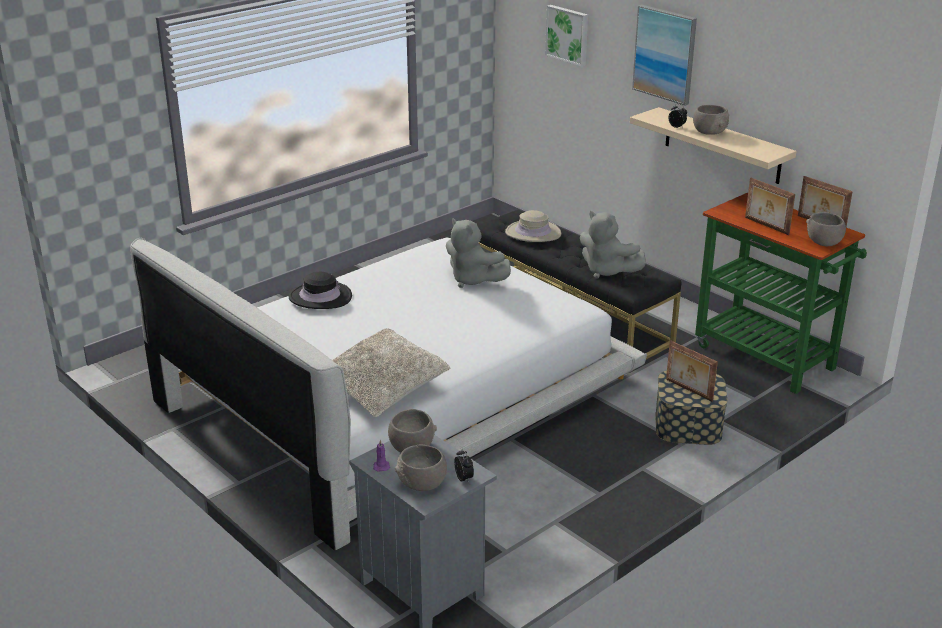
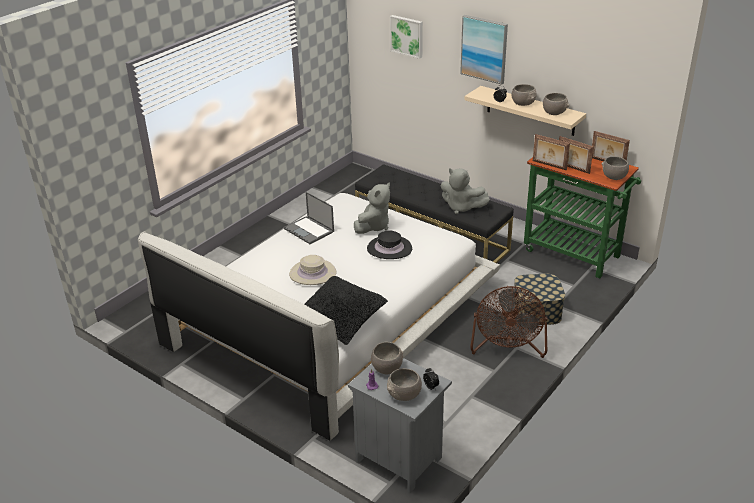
camera: 10 degrees left, 5 degrees up
black hat [288,272,352,309] -> black hat moved to [367,230,412,259]
beige pillow [332,328,450,417] -> black pillow [304,276,387,345]
grey plush toy [446,218,511,288] -> grey plush toy turned 90 degrees counterclockwise [354,183,390,234]
beige hat [505,210,561,242] -> beige hat moved to [289,255,337,285]
picture frame [666,340,718,402] -> picture frame moved to [533,134,570,171]
none -> laptop [284,192,334,244]
none -> brown fan [470,286,548,358]
none -> grey bowl [543,93,569,115]

